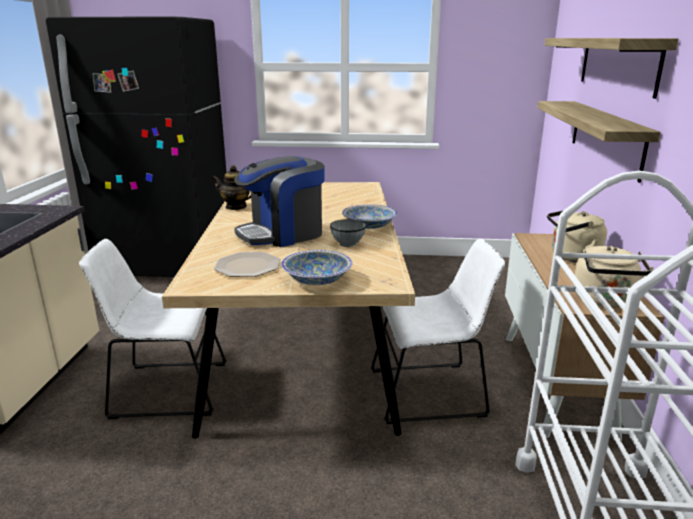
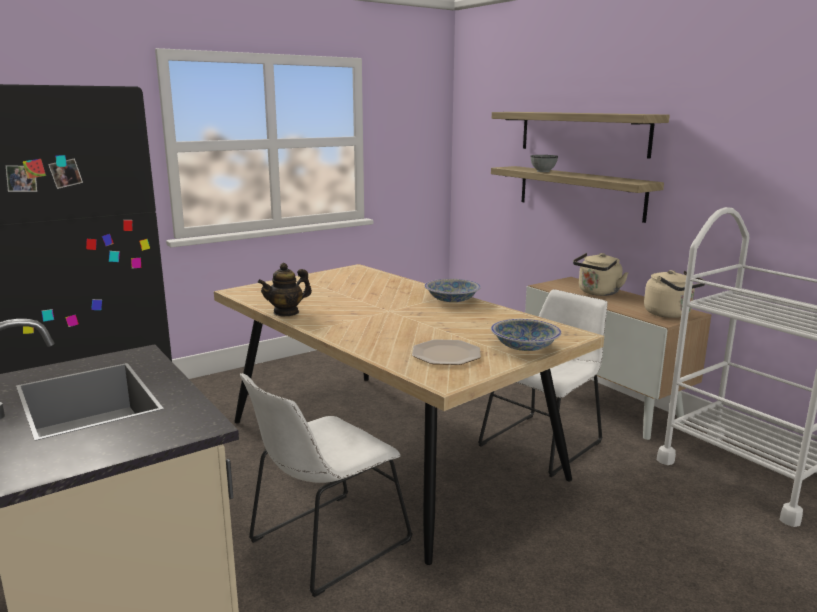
camera: 40 degrees left, 5 degrees down
coffee machine [234,156,324,247] -> none
grey bowl [330,219,366,247] -> grey bowl moved to [531,155,558,172]

